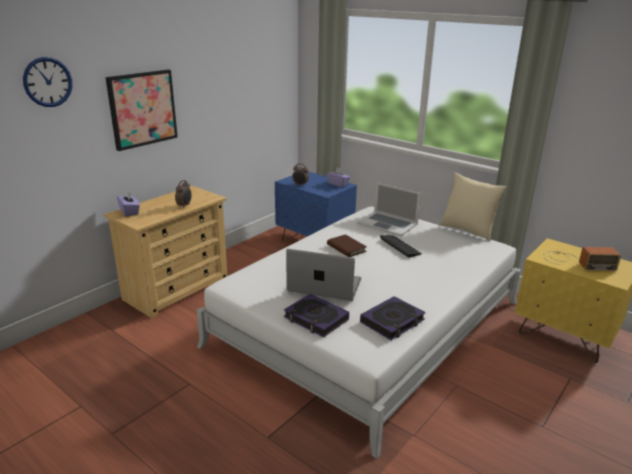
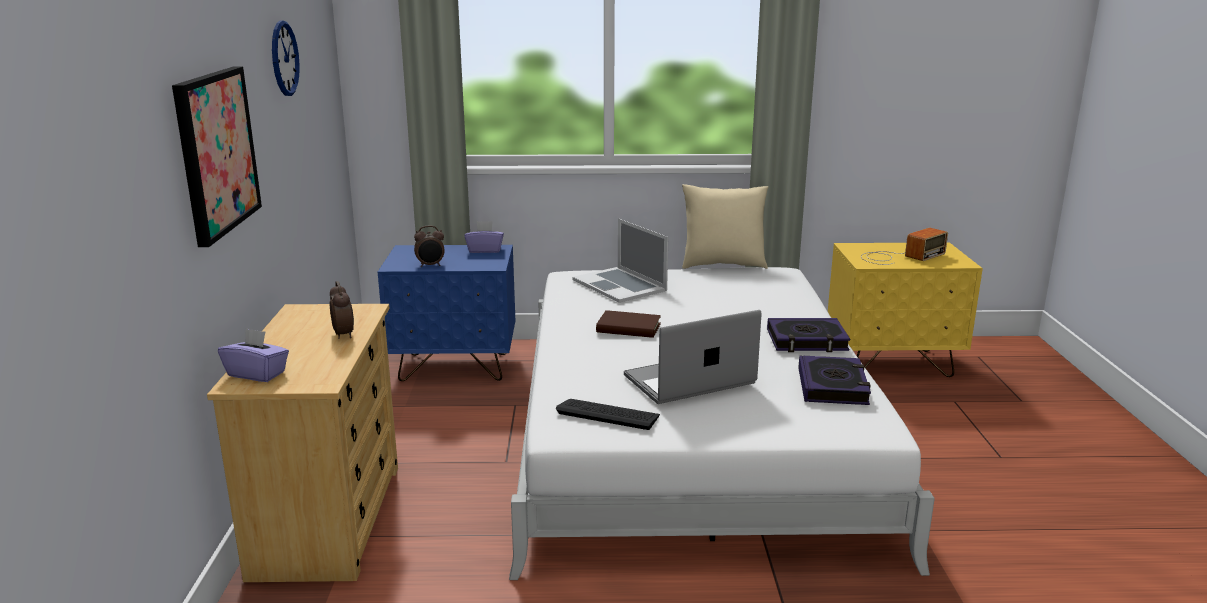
camera: 40 degrees left, 5 degrees down
wall clock [23,57,72,107] -> wall clock moved to [272,20,300,96]
book [284,294,349,337] -> book moved to [767,318,850,352]
laptop [357,182,421,236] -> laptop turned 60 degrees clockwise [572,218,668,303]
keyboard [380,235,422,258] -> keyboard moved to [556,399,660,430]

